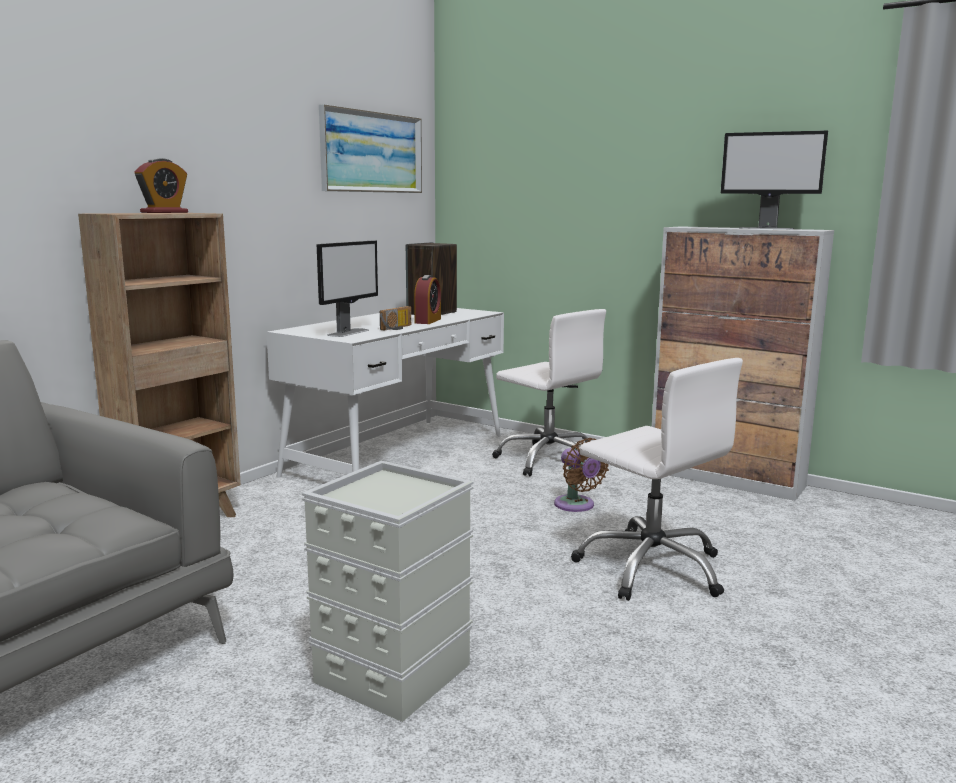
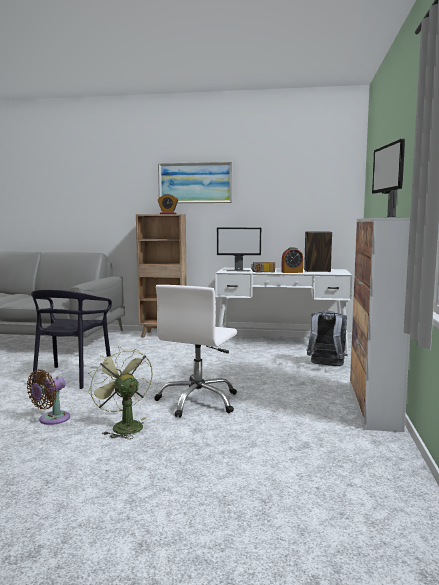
camera: 65 degrees right, 5 degrees down
grey storage box [302,460,473,722] -> black chair [31,290,112,389]
picture [319,104,422,193] -> picture moved to [158,162,232,203]
white office chair [493,309,606,476] -> grey backpack [307,311,348,366]
brown fan [554,438,609,512] -> brown fan moved to [27,370,70,425]
none -> green fan [88,347,153,439]

